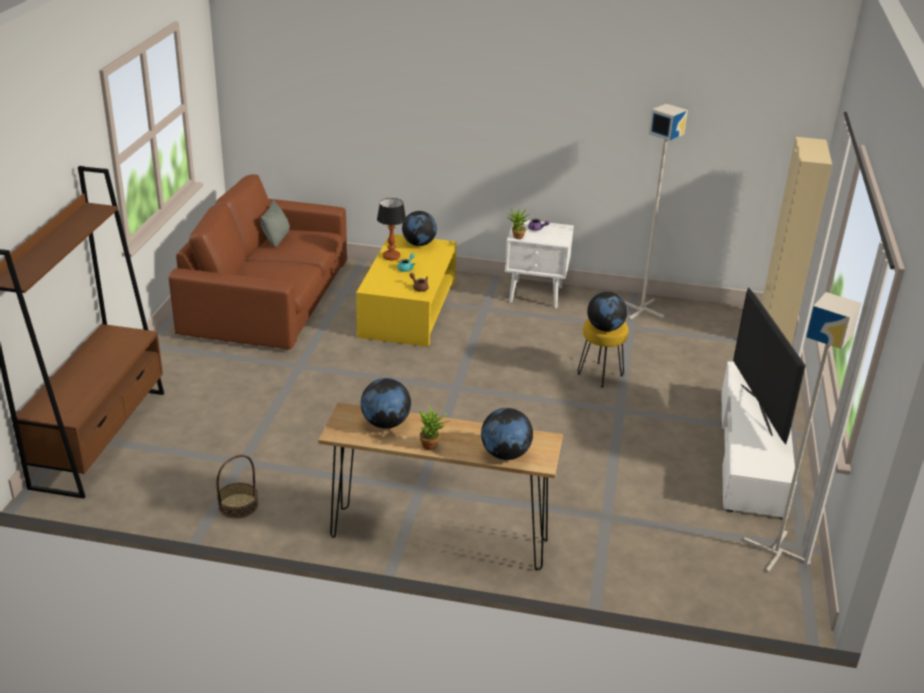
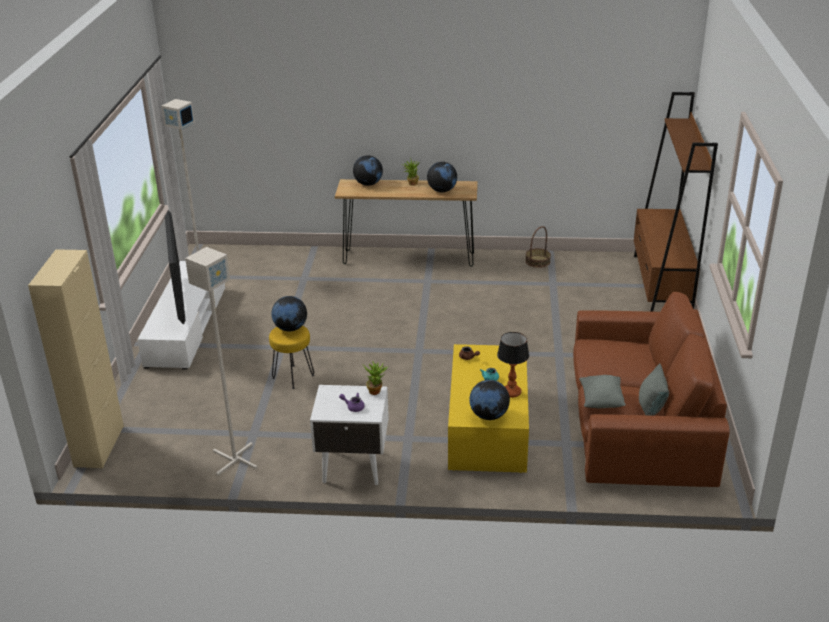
camera: 175 degrees right, 0 degrees up
none -> grey pillow [579,375,626,408]

